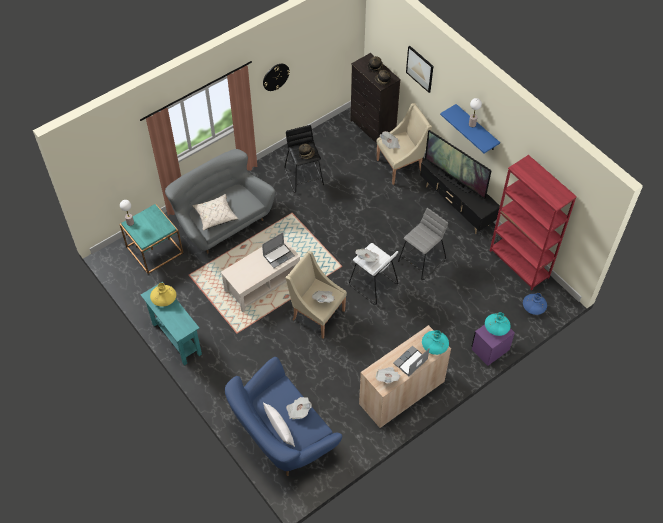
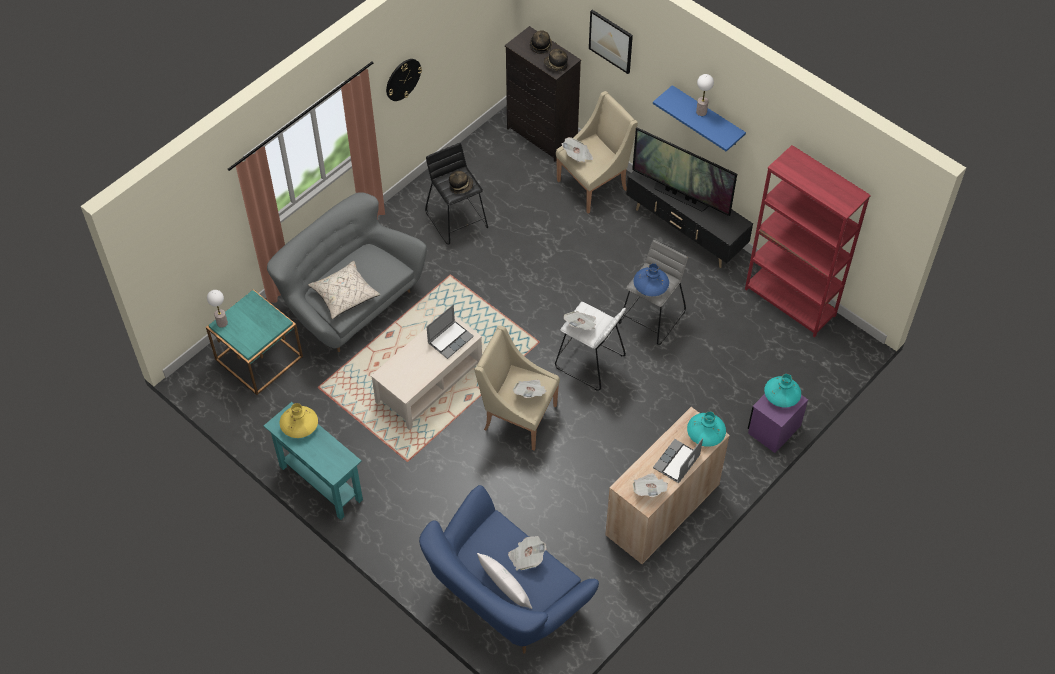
camera: 10 degrees left, 0 degrees up
blue vase [523,293,547,315] -> blue vase moved to [634,263,669,296]

